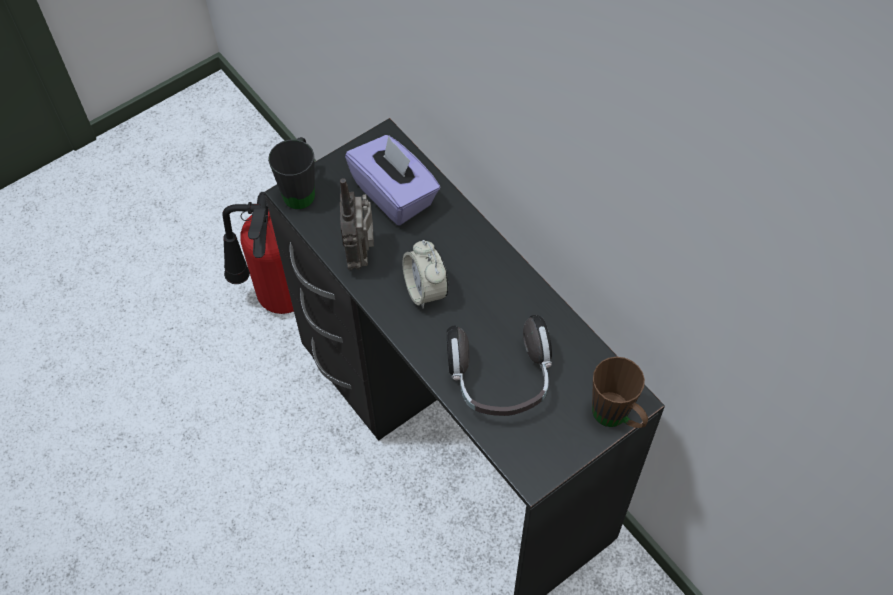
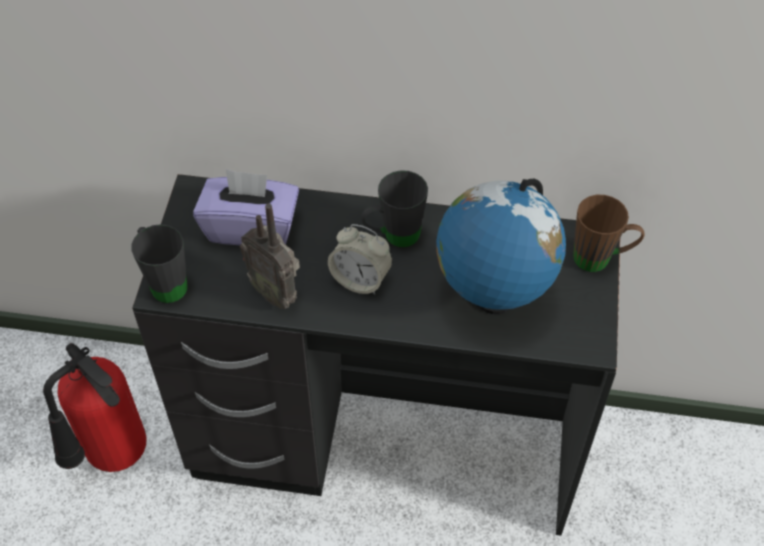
camera: 45 degrees left, 5 degrees down
headphones [447,315,552,416] -> globe [436,179,566,315]
none -> black mug [361,170,428,247]

